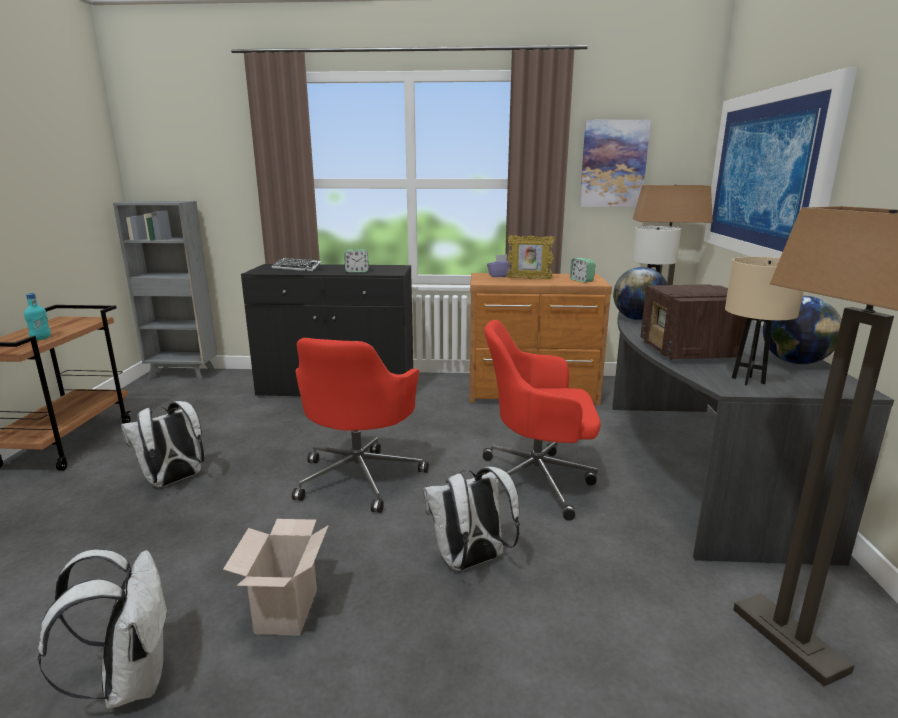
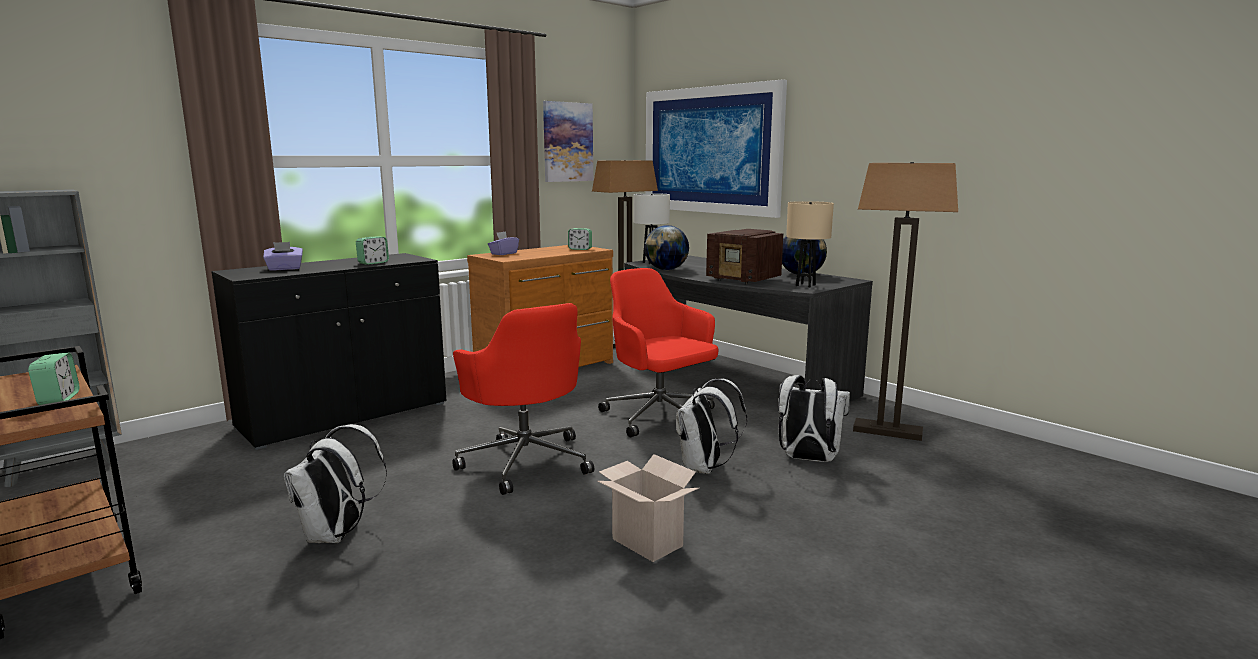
camera: 45 degrees left, 5 degrees down
turquoise bottle [24,293,51,340] -> alarm clock [28,353,79,405]
white backpack [38,550,169,709] -> white backpack moved to [778,375,850,462]
keyboard [271,258,322,272] -> purple tissue box [263,242,303,271]
red office chair [483,320,601,521] -> red office chair turned 90 degrees clockwise [598,268,718,437]
picture frame [506,235,555,280] -> none

